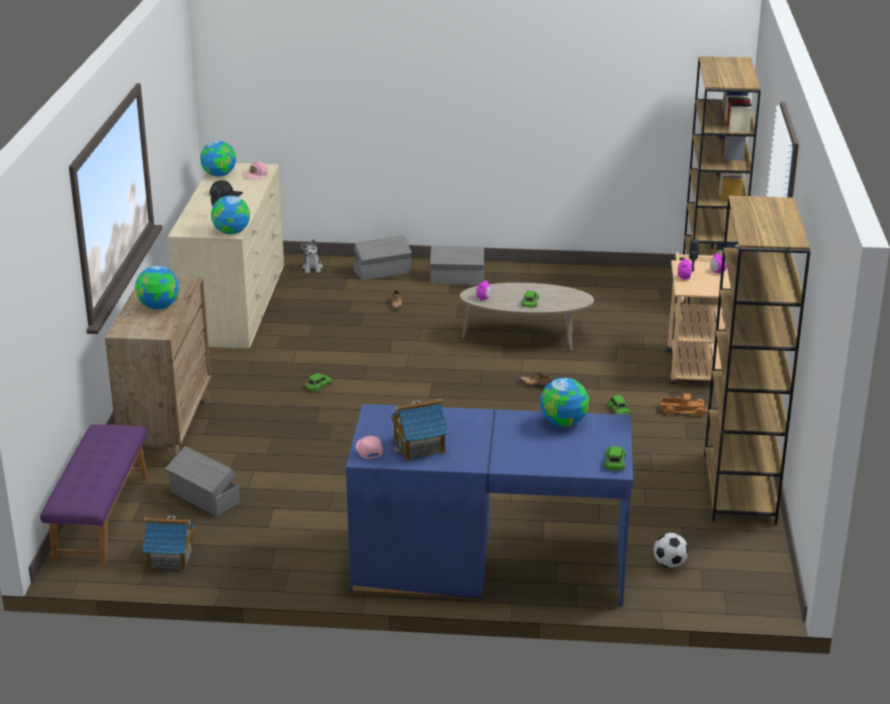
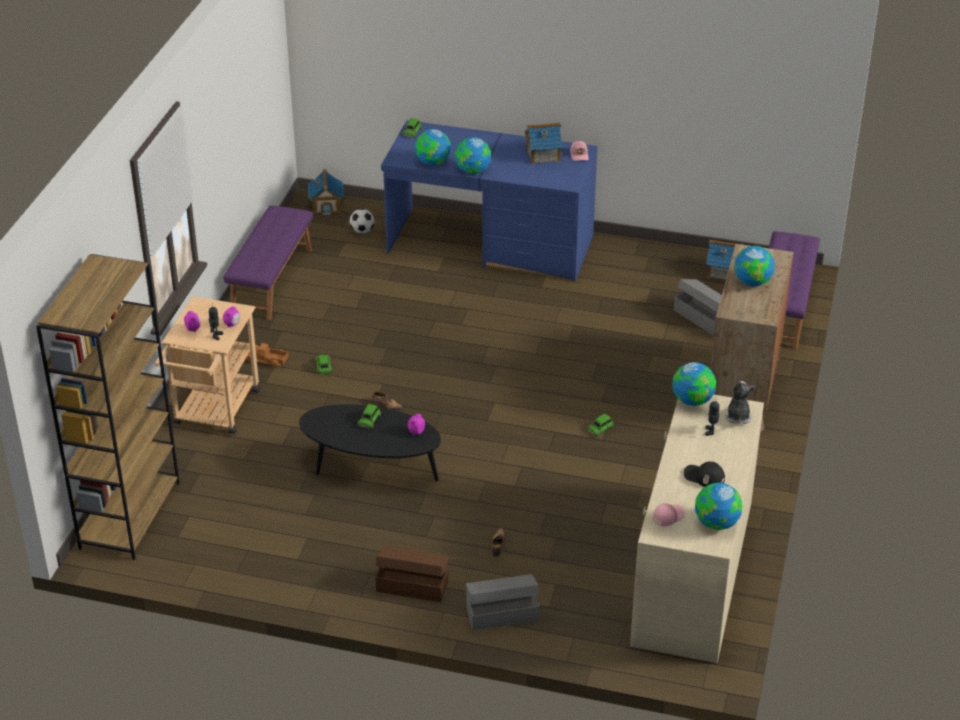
camera: 170 degrees left, 10 degrees up
plush toy [301,239,323,273] -> plush toy moved to [725,381,755,424]
grey storage box [430,246,484,285] -> brown storage box [375,546,449,602]
beige coffee table [460,283,594,351] -> black coffee table [299,405,441,481]
brown bookcase [704,196,811,525] -> purple bench [223,205,313,320]
none -> toy house [308,169,344,216]
none -> globe [455,137,491,174]

